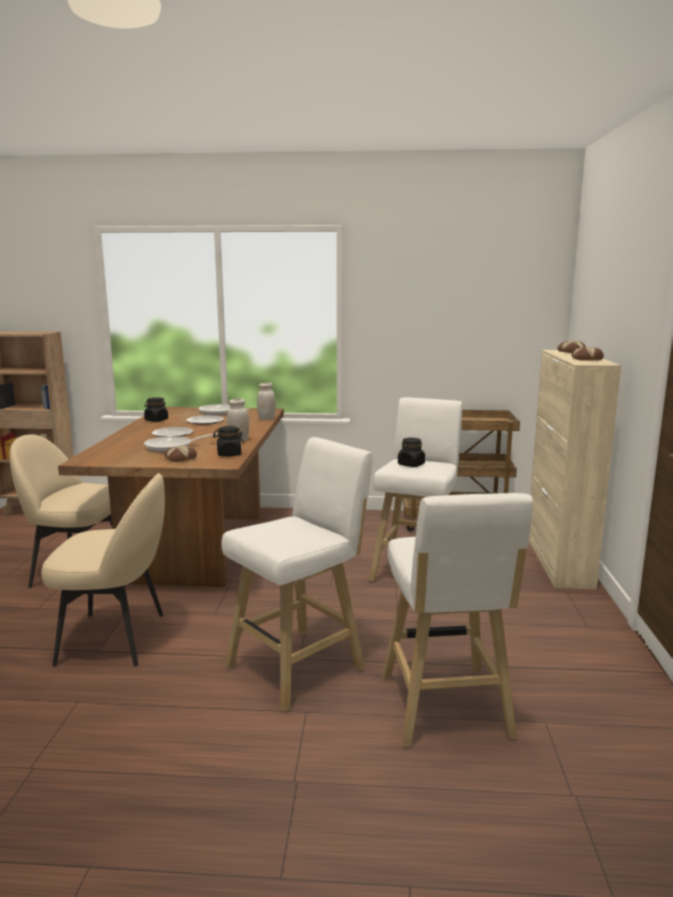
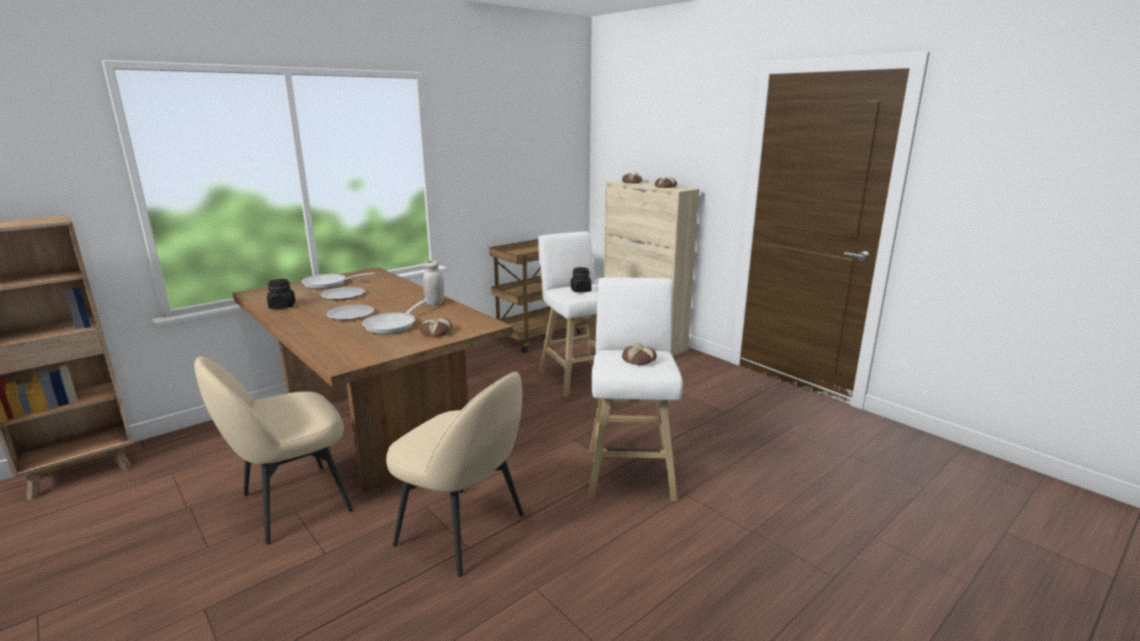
camera: 45 degrees left, 5 degrees up
beige chair [41,473,165,667] -> beige chair turned 75 degrees clockwise [386,371,524,577]
black jar [213,426,244,456] -> none
white jar [257,382,276,420] -> none
white stool [382,493,533,747] -> none
none -> bread [622,344,657,365]

